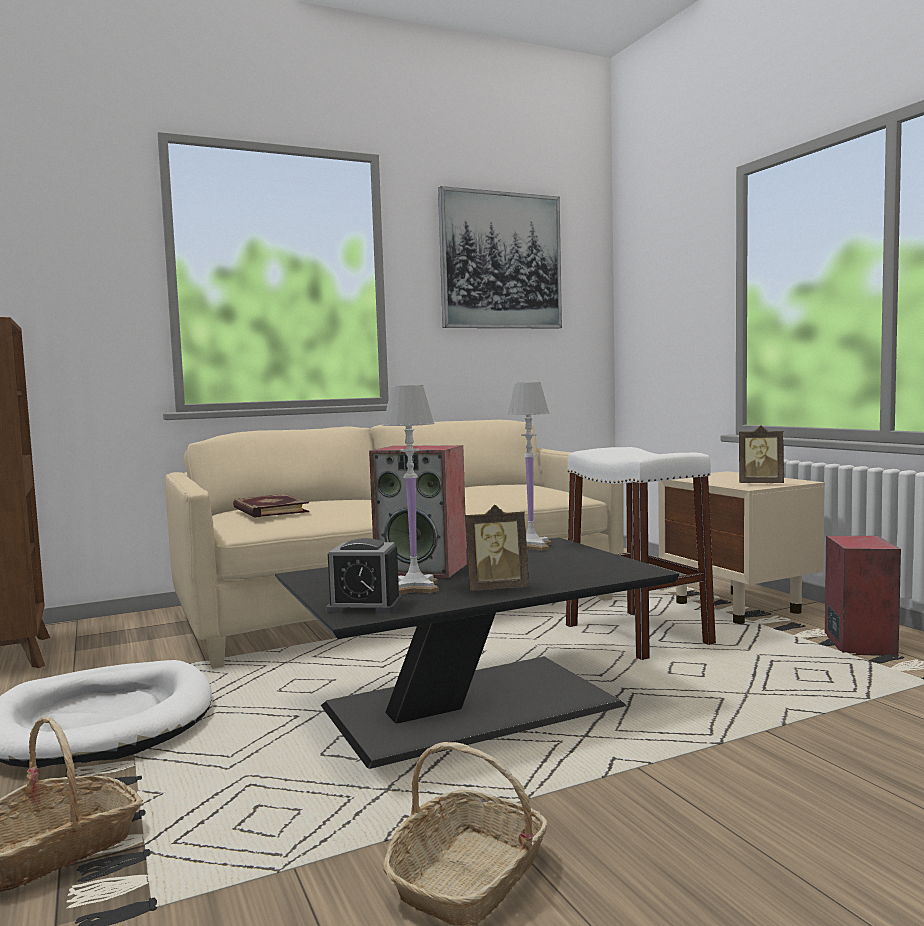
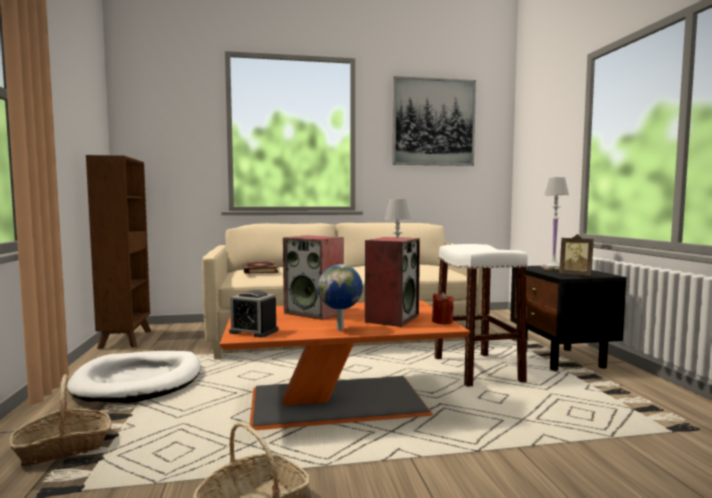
camera: 15 degrees right, 0 degrees up
black coffee table [275,538,679,769] -> orange coffee table [220,300,470,430]
white table lamp [383,385,439,595] -> white table lamp moved to [541,177,569,270]
picture frame [465,505,529,591] -> globe [318,264,363,331]
beige nightstand [658,471,825,624] -> black nightstand [510,266,627,371]
speaker [825,536,901,656] -> speaker moved to [365,237,420,327]
none -> red candle [432,292,454,324]

